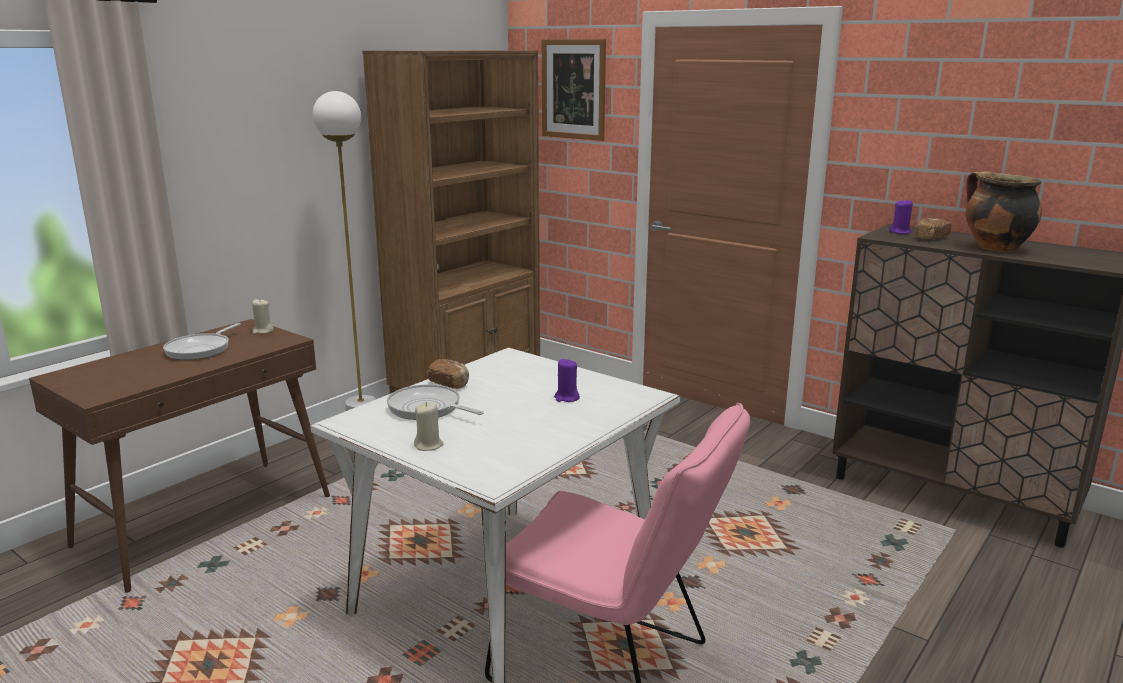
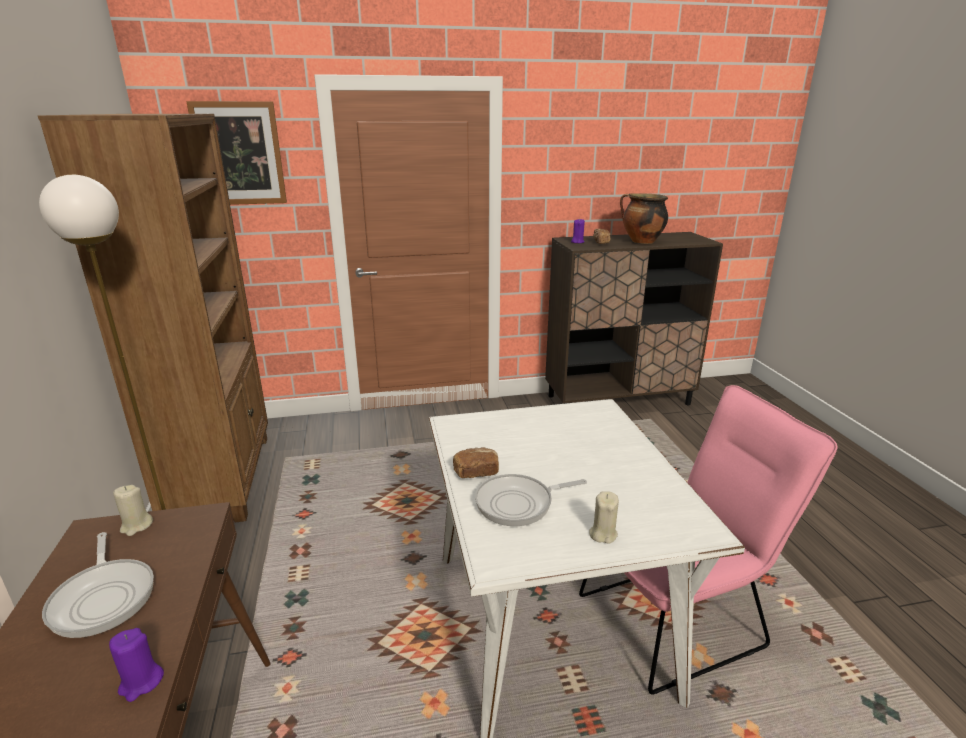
camera: 50 degrees left, 5 degrees up
purple candle [554,359,580,402] -> purple candle moved to [109,628,164,702]

